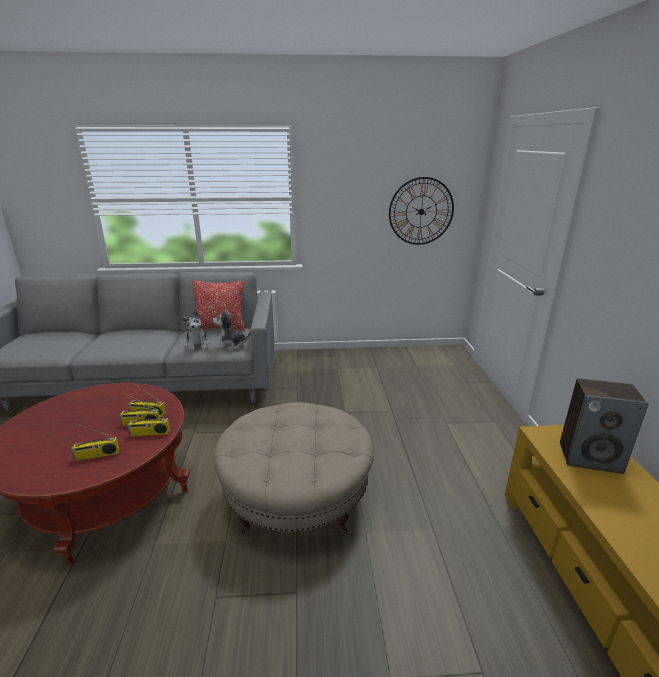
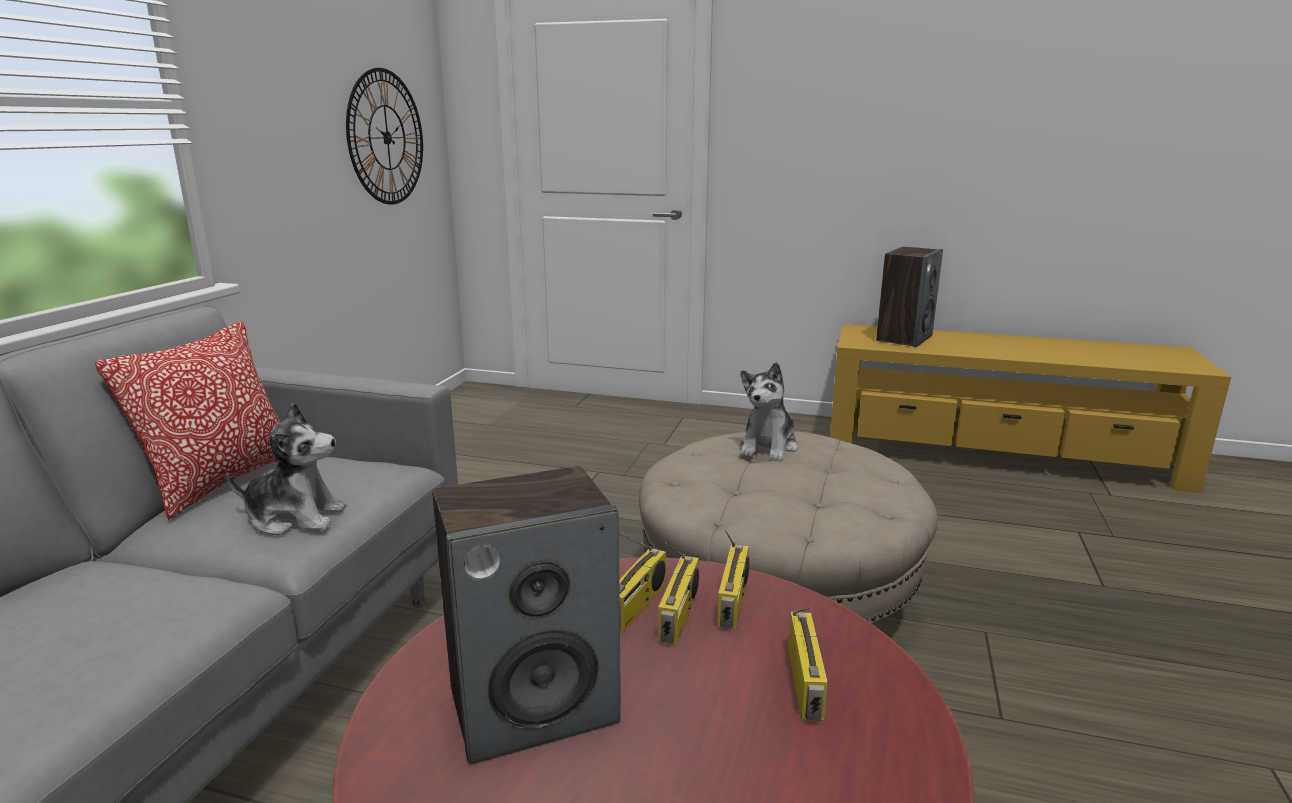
camera: 70 degrees left, 5 degrees down
plush toy [212,310,251,350] -> plush toy moved to [740,362,798,461]
none -> speaker [433,466,621,765]

